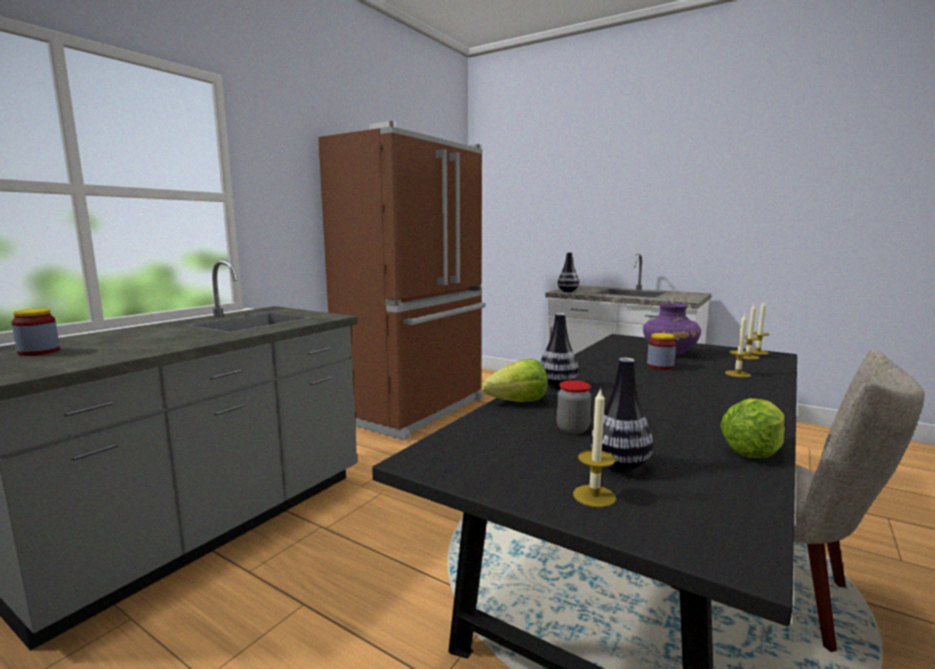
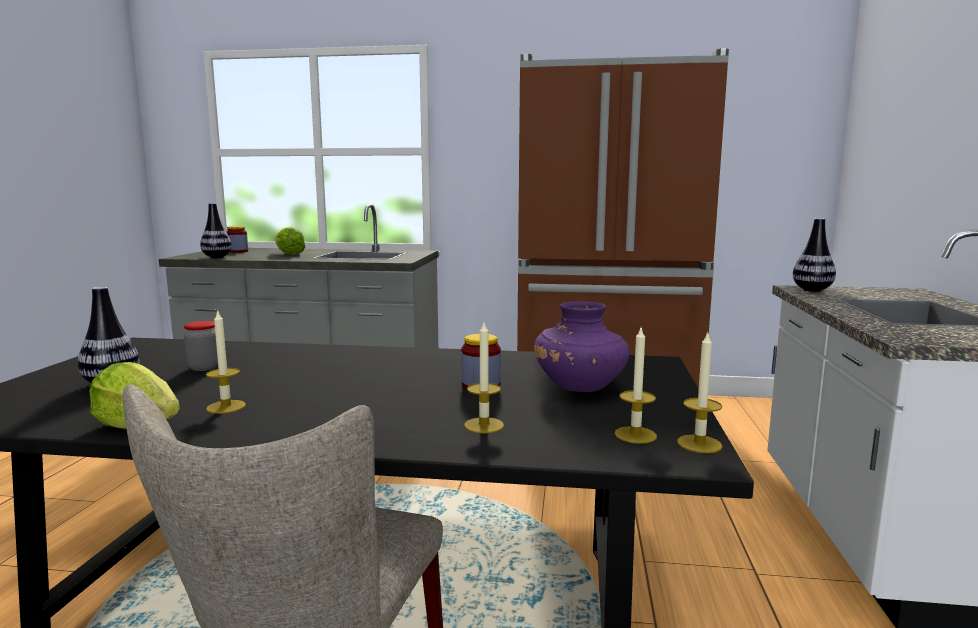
camera: 65 degrees right, 0 degrees up
lettuce [482,359,548,402] -> lettuce moved to [275,227,306,255]
vase [540,313,579,388] -> vase moved to [200,203,232,258]
candle [573,387,616,508] -> candle moved to [206,309,246,414]

